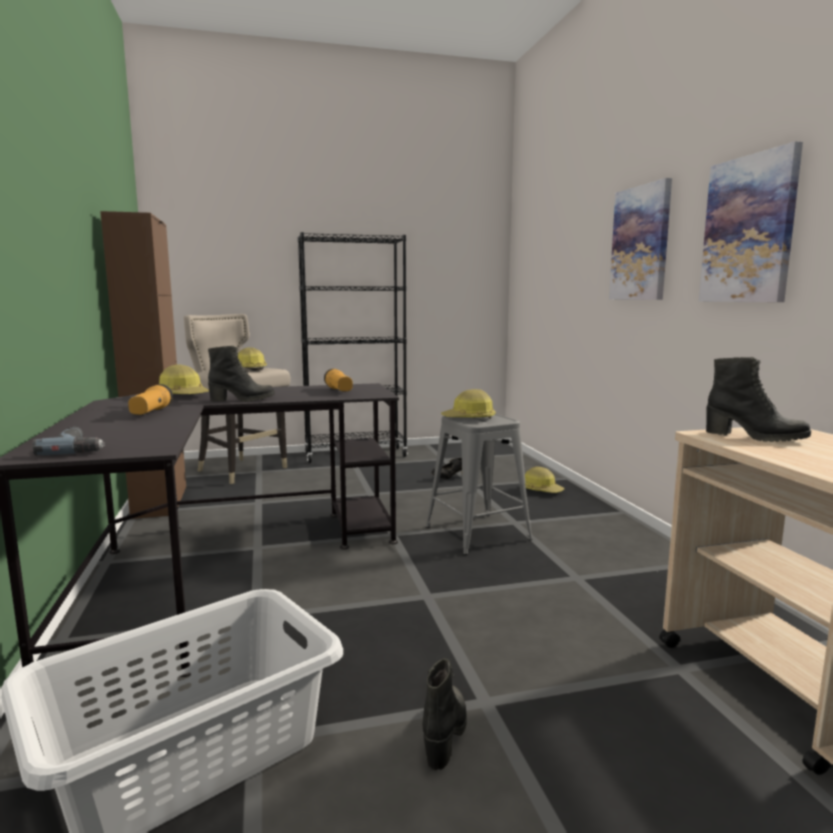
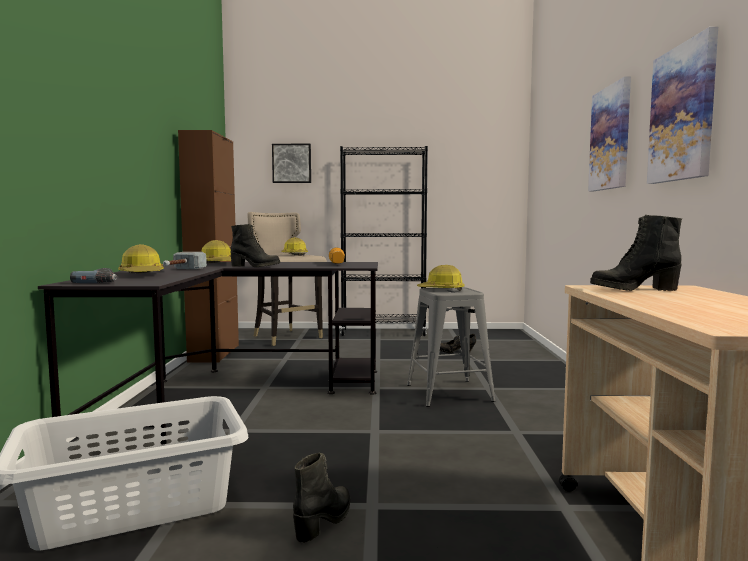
camera: 15 degrees right, 5 degrees down
flashlight [128,384,173,415] -> hammer [163,252,207,269]
hard hat [525,466,565,493] -> hard hat moved to [118,244,164,273]
black boot [706,357,811,442] -> black boot turned 135 degrees clockwise [590,215,682,291]
none -> picture [272,144,311,183]

